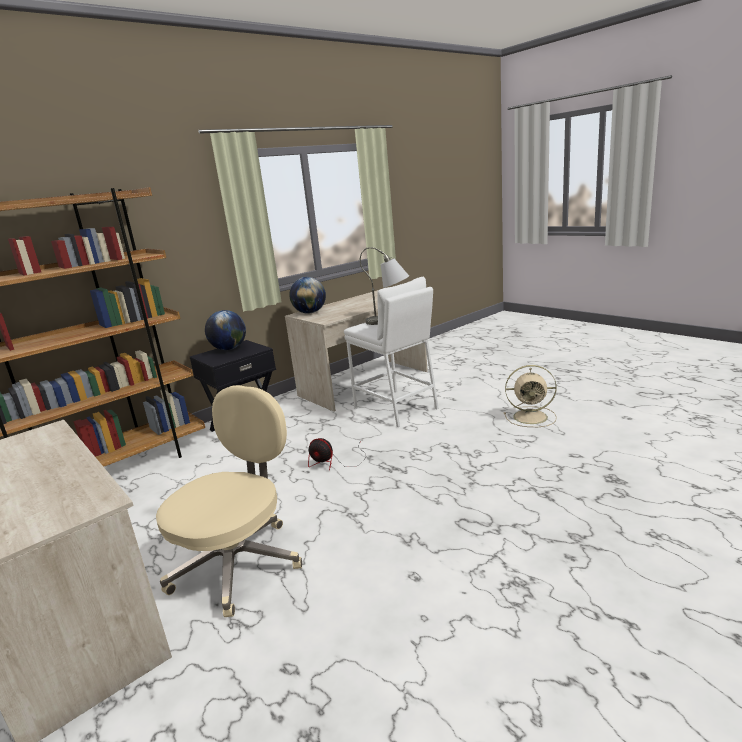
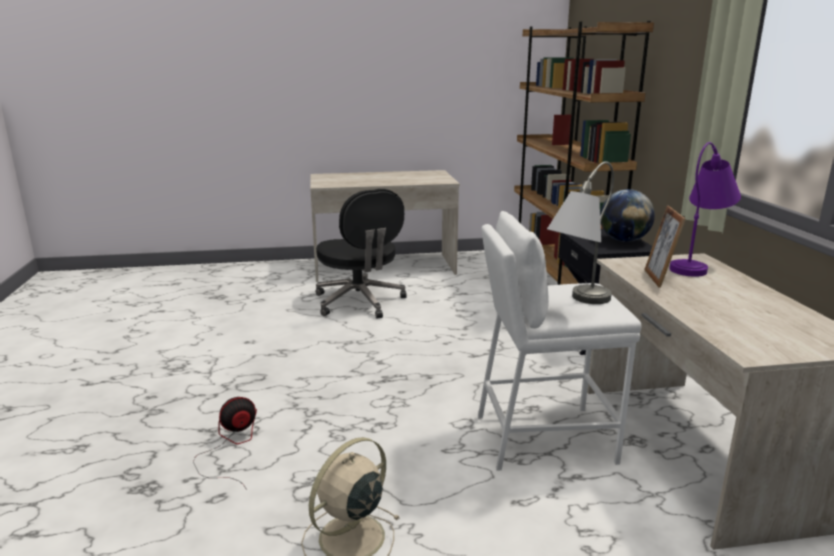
camera: 120 degrees right, 0 degrees up
beige office chair [156,385,302,617] -> black office chair [316,189,407,319]
globe [289,277,326,313] -> purple table lamp [669,142,741,277]
fan [308,438,366,471] -> fan moved to [193,397,257,490]
none -> picture frame [644,206,686,288]

